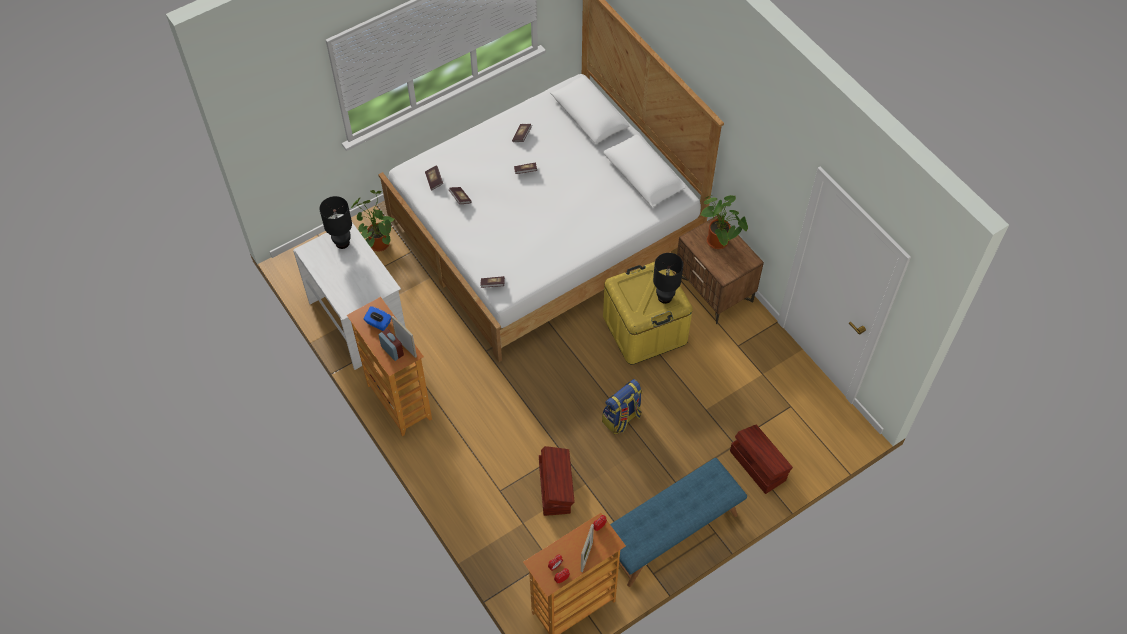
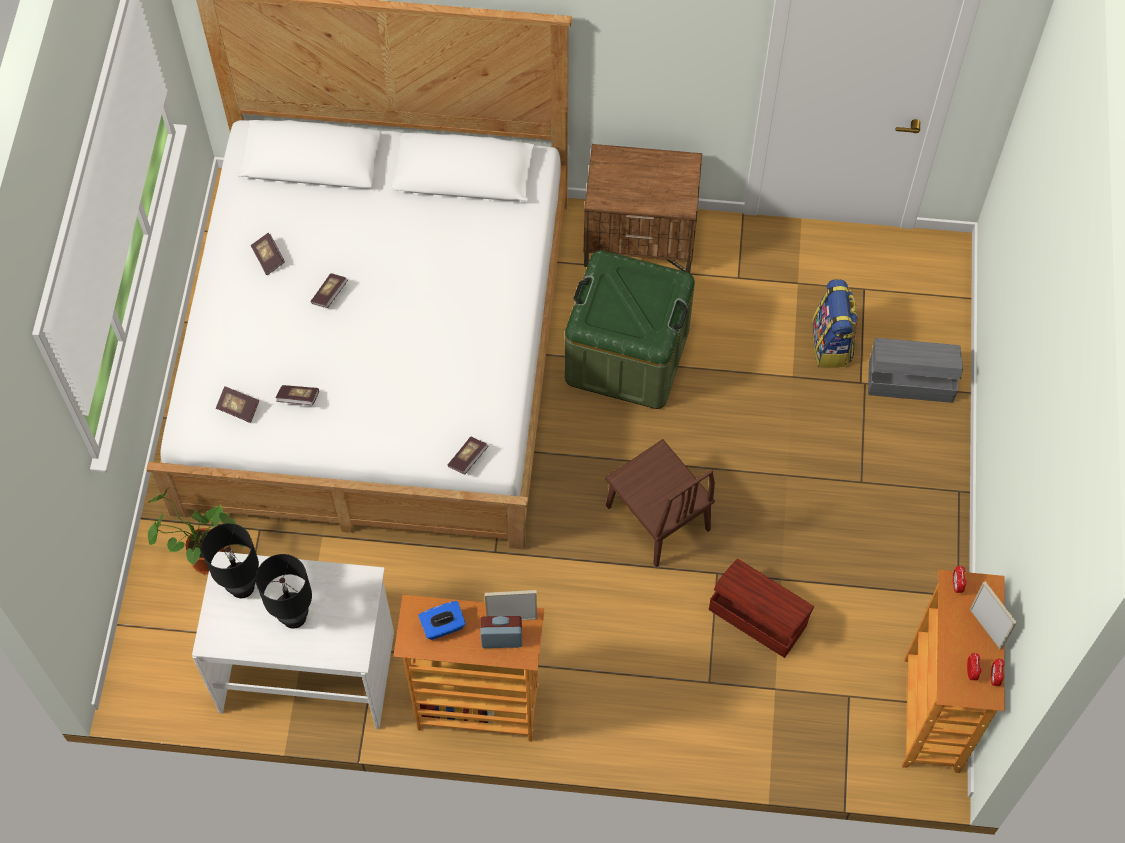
camera: 50 degrees left, 5 degrees up
backpack [602,379,642,434] -> backpack moved to [812,279,858,368]
yellow storage box [603,262,693,365] -> green storage box [565,250,695,409]
blue bench [610,458,747,587] -> none
black table lamp [653,253,683,304] -> black table lamp moved to [256,554,312,629]
potted plant [701,195,748,249] -> none
brown storage box [730,425,793,494] -> grey storage box [868,338,963,403]
none -> brown chair [605,439,715,567]

